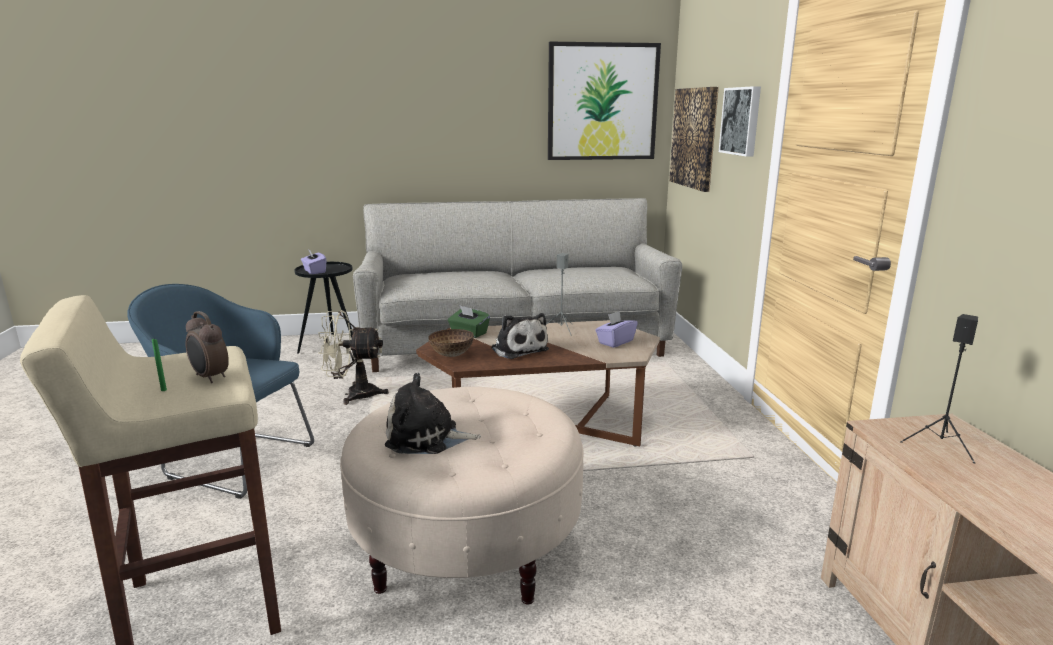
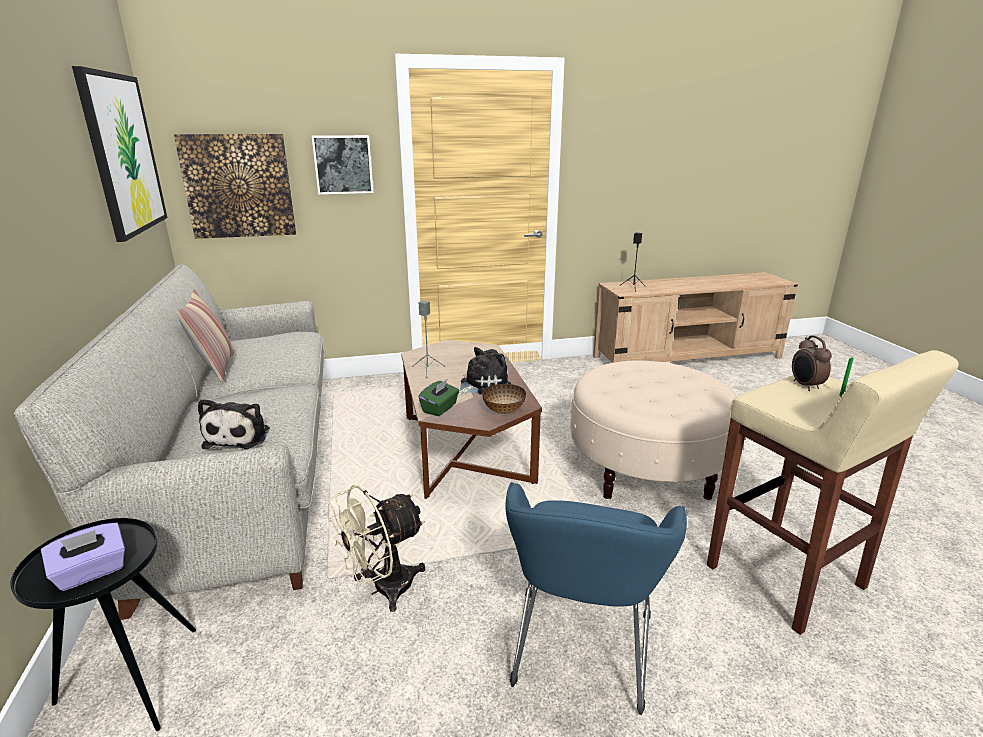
camera: 95 degrees left, 5 degrees up
alarm clock [186,311,229,383] -> alarm clock turned 135 degrees clockwise [792,336,832,391]
beige fan [318,310,389,405] -> beige fan turned 60 degrees clockwise [328,485,425,612]
plush toy [385,373,481,454] -> plush toy moved to [198,399,270,449]
purple tissue box [596,311,638,348] -> none
none -> pillow [177,289,234,382]

